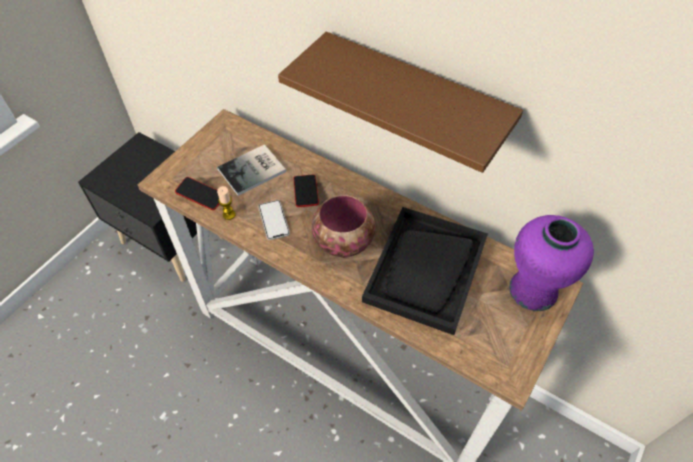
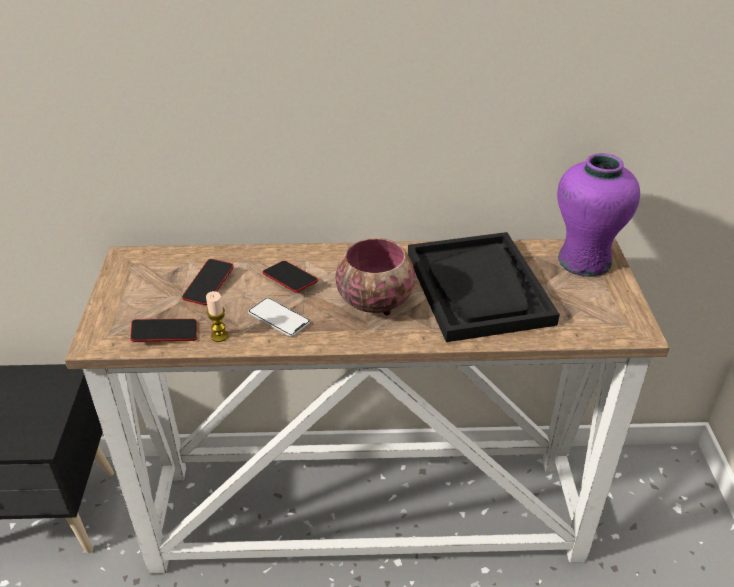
camera: 35 degrees left, 15 degrees down
book [217,144,286,196] -> phone [182,259,234,305]
brown shelf [278,32,523,173] -> none

